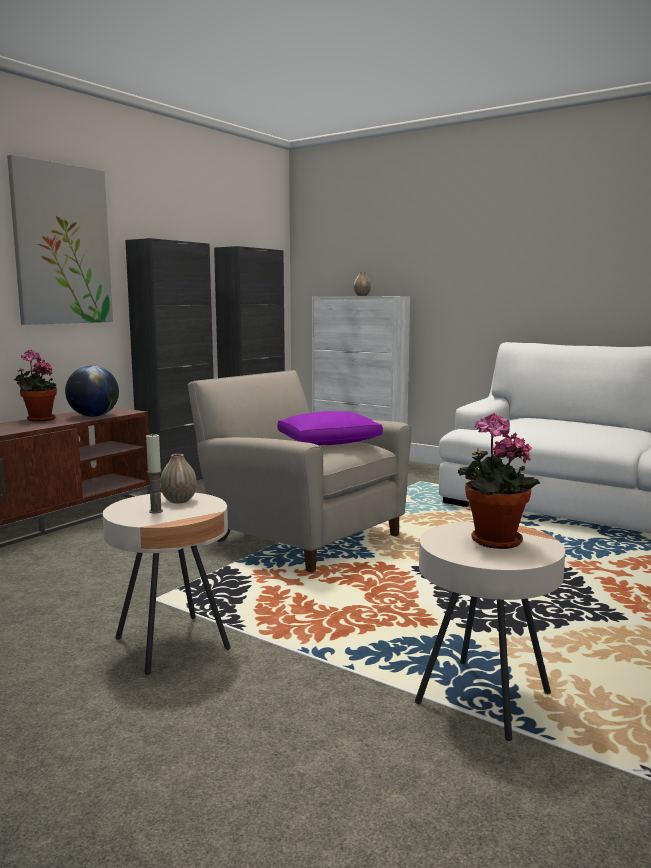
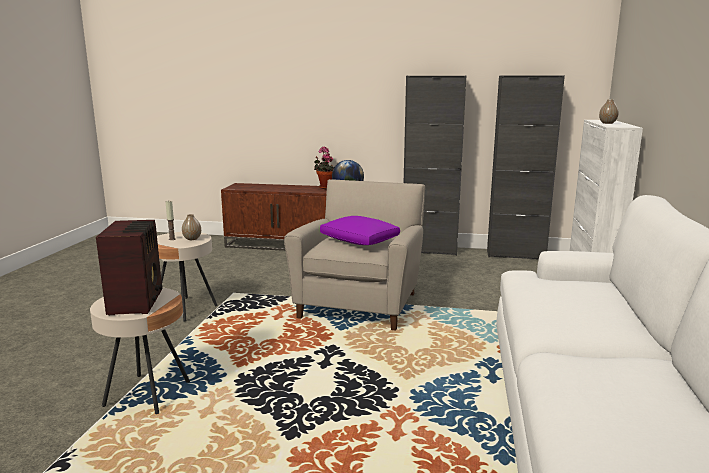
camera: 65 degrees right, 5 degrees up
picture [7,155,113,325] -> none
potted plant [458,413,540,549] -> radio [96,220,163,315]

